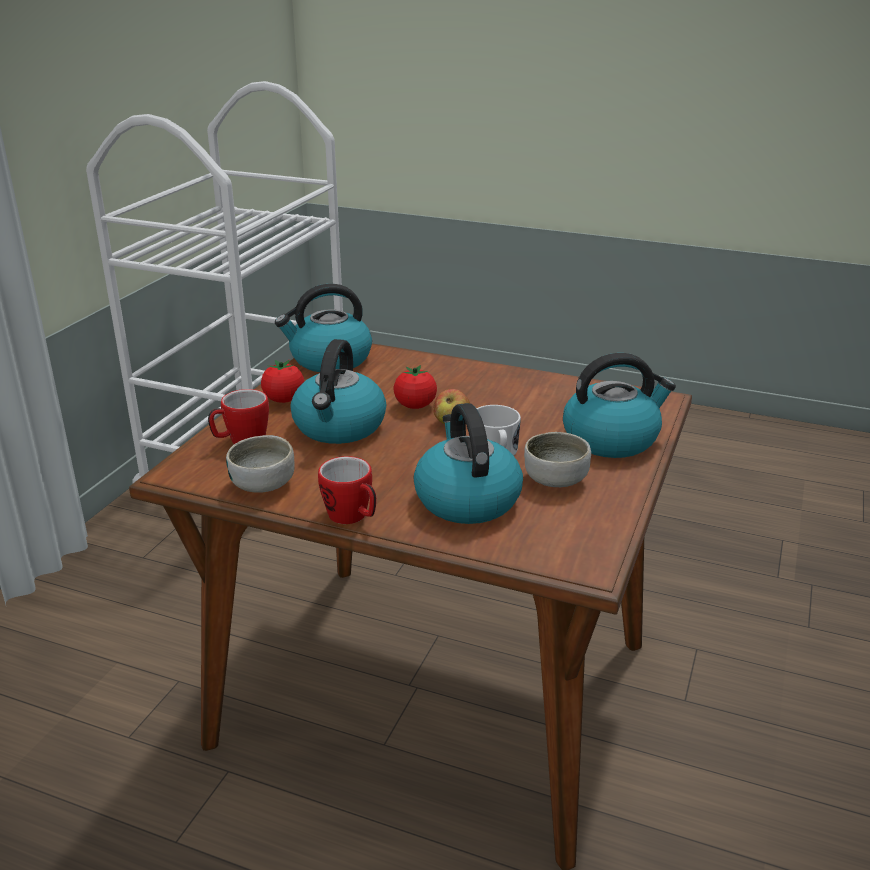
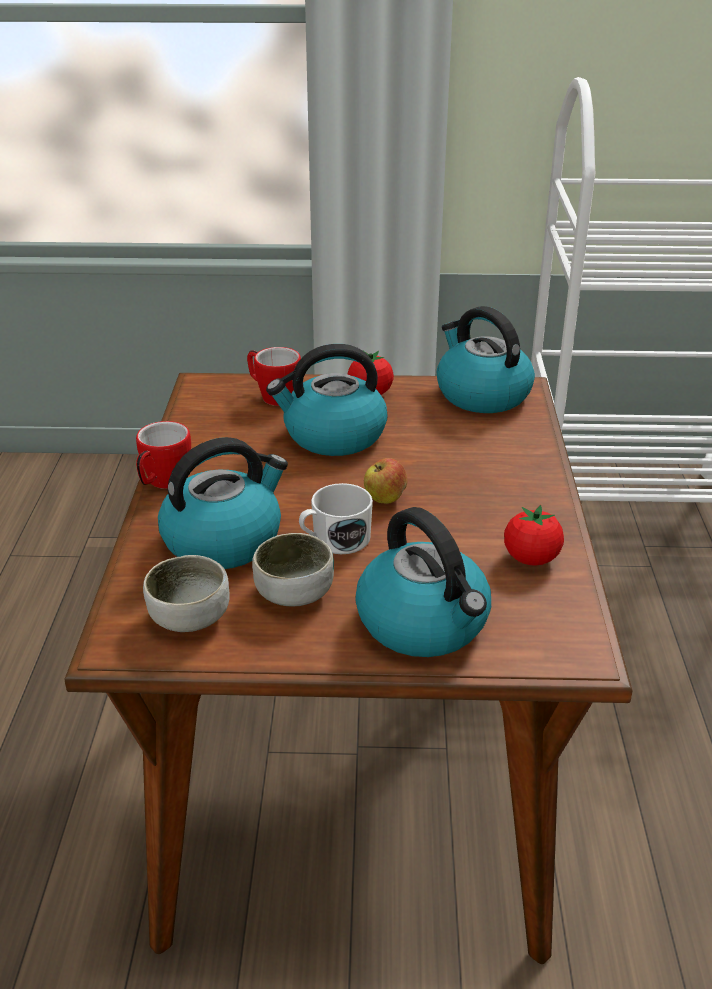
camera: 70 degrees right, 5 degrees up
bowl [226,435,295,493] -> bowl moved to [143,555,230,632]
tomato [393,365,437,409] -> tomato moved to [504,505,564,566]

